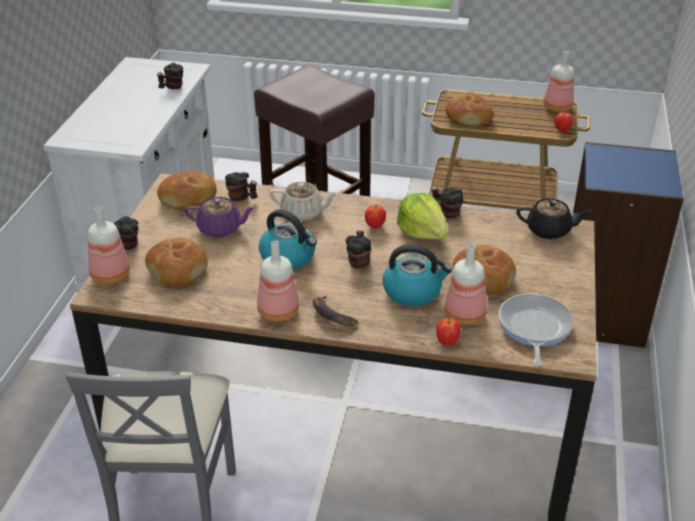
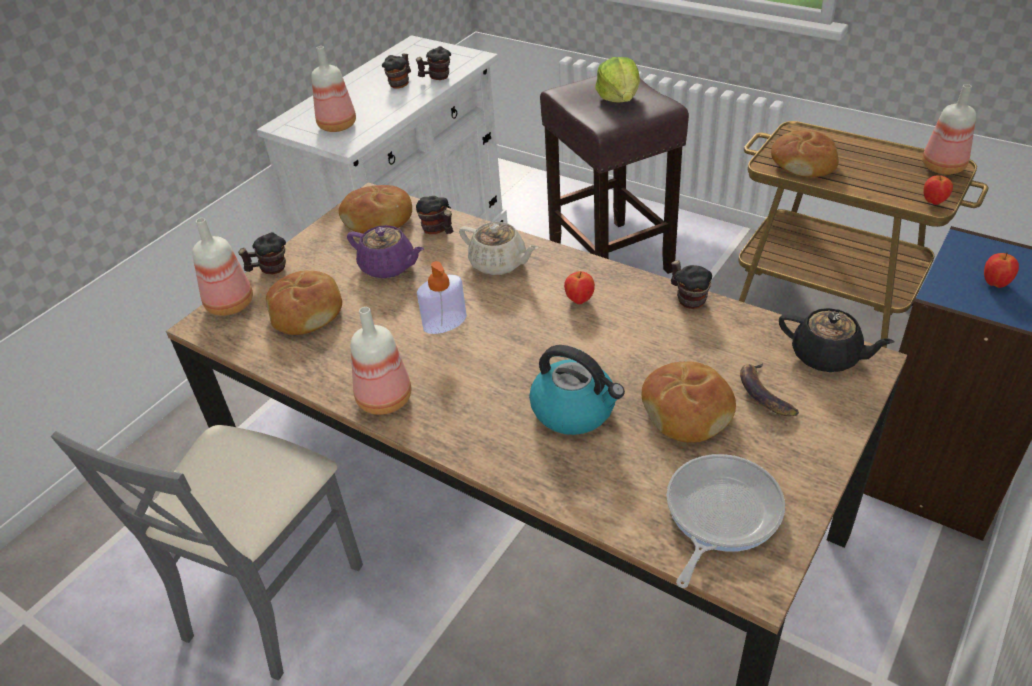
camera: 25 degrees right, 5 degrees up
kettle [259,209,317,269] -> soap dispenser [417,261,467,334]
banana [313,295,358,326] -> banana moved to [740,363,799,416]
mug [346,230,371,268] -> mug moved to [382,54,411,89]
lettuce [397,193,447,239] -> lettuce moved to [595,57,640,102]
apple [436,318,461,346] -> apple moved to [984,252,1019,288]
bottle [444,244,487,326] -> bottle moved to [311,46,356,132]

